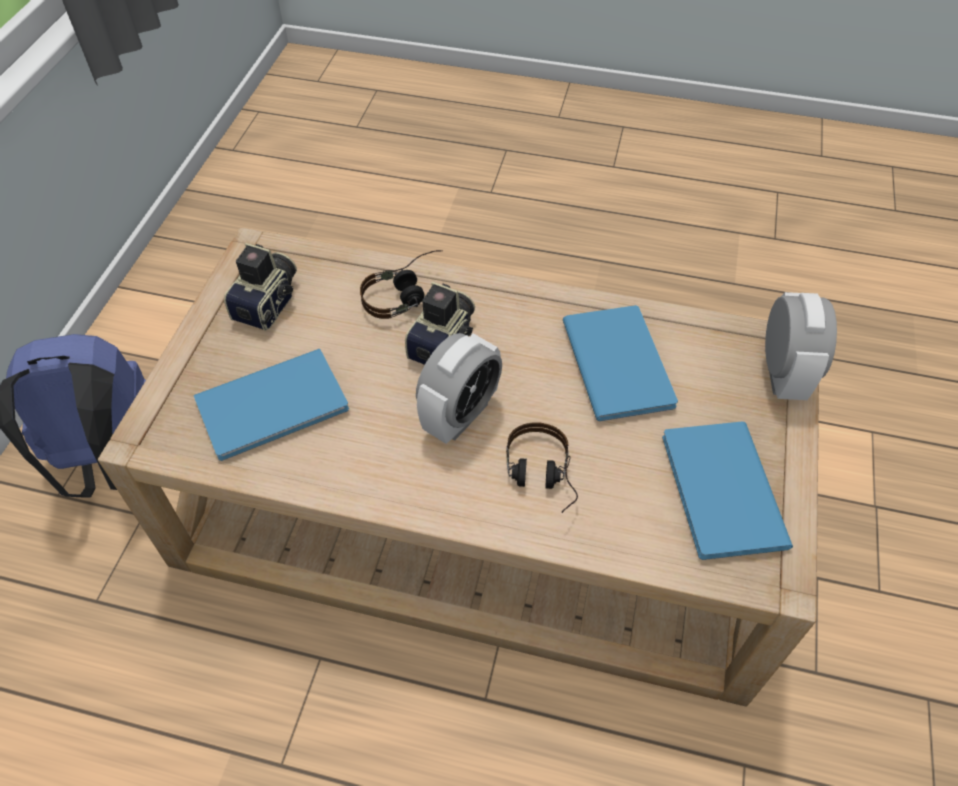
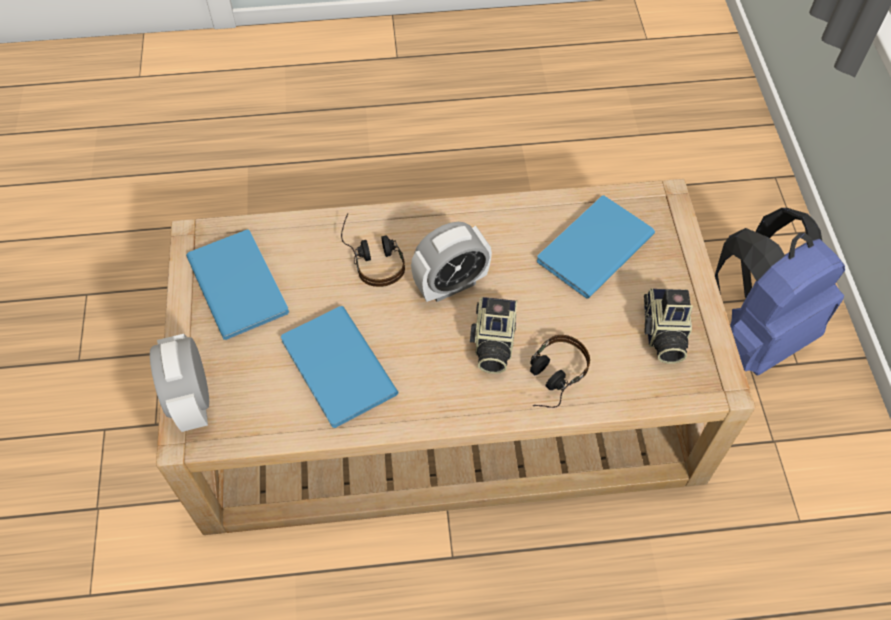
camera: 160 degrees right, 5 degrees up
alarm clock [416,333,502,444] -> alarm clock turned 135 degrees counterclockwise [411,222,492,302]

